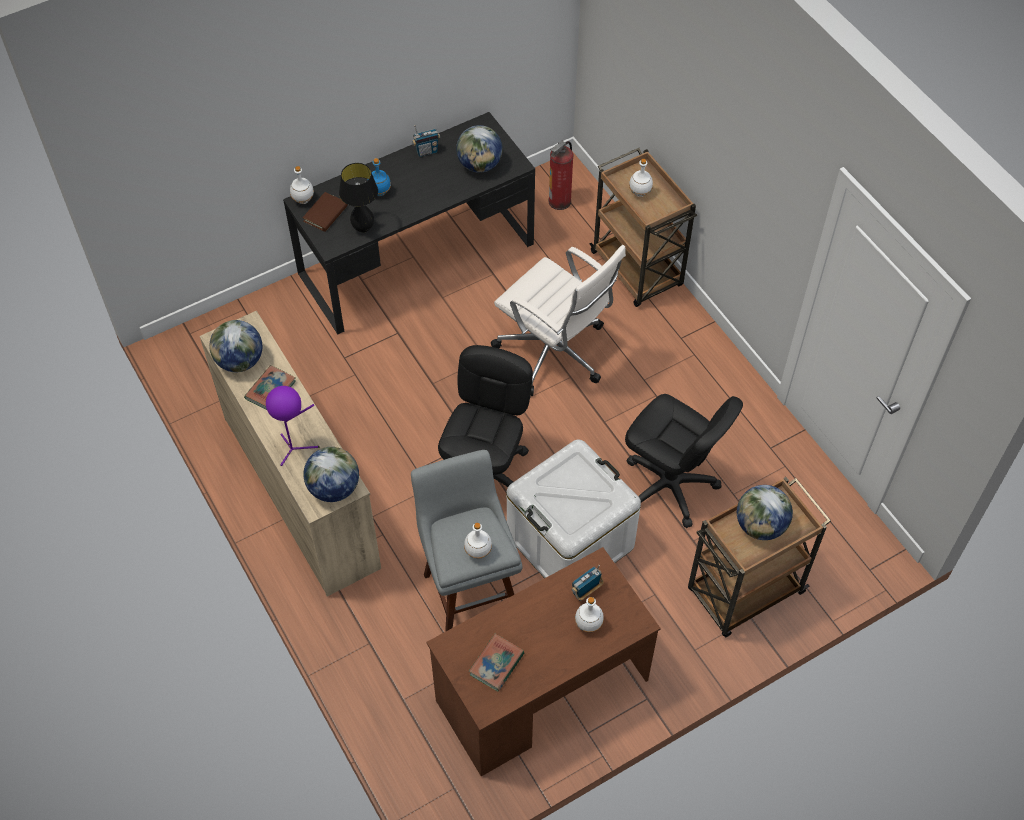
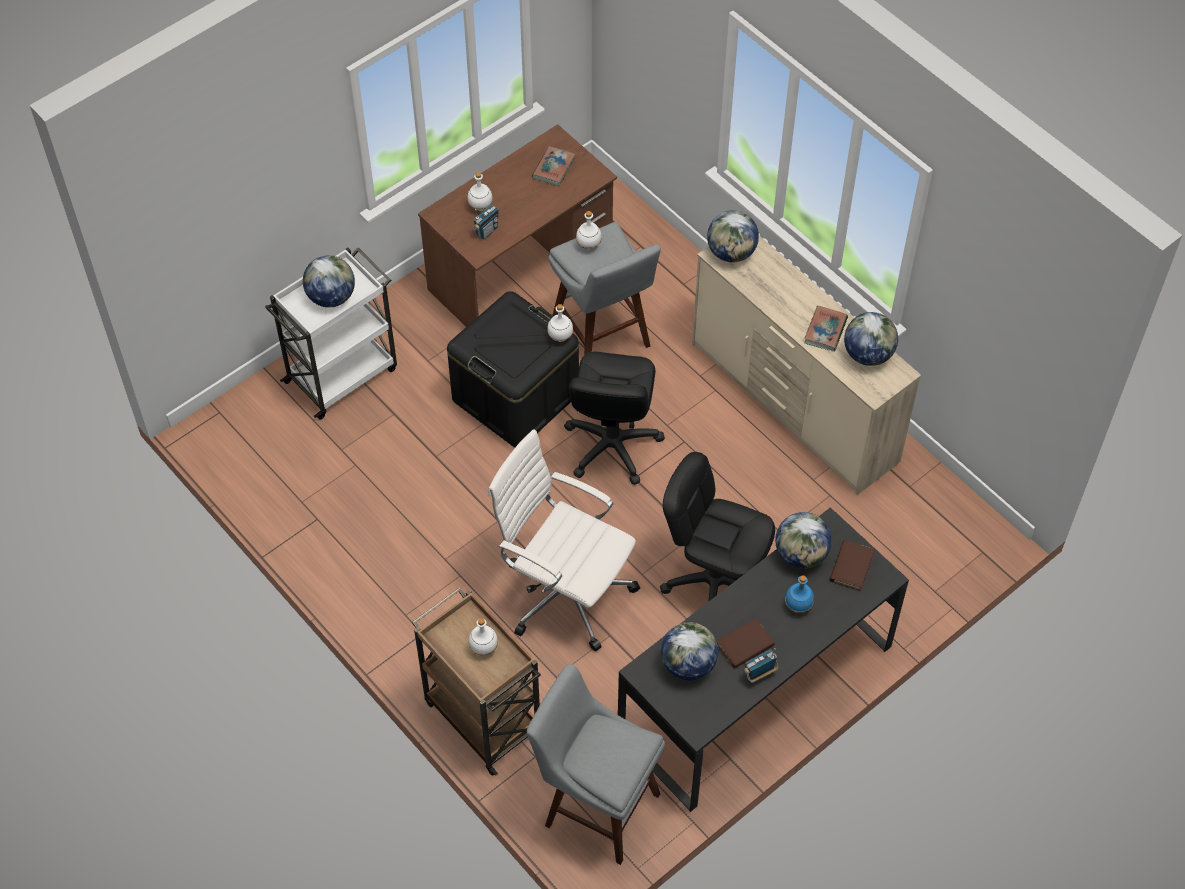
camera: 170 degrees right, 0 degrees up
purple table lamp [266,386,320,466] -> none
white bottle [290,166,314,204] -> white bottle moved to [547,304,573,342]
black table lamp [339,163,378,233] -> globe [775,512,832,569]
white storage box [507,440,641,578] -> black storage box [447,291,579,447]
fire extinguisher [548,141,573,210] -> grey stool [527,664,665,865]
black office chair [625,394,743,528] -> black office chair moved to [660,452,775,602]
brown cart [688,477,831,637] -> white cart [265,248,397,420]
none -> brown book [717,618,775,669]

